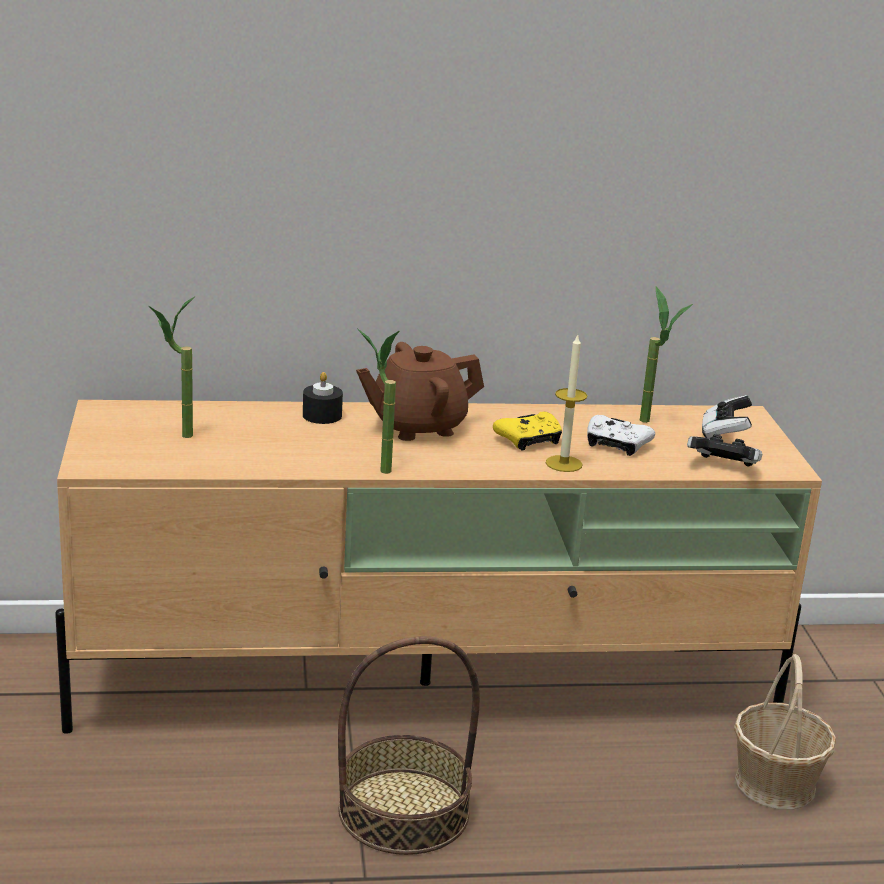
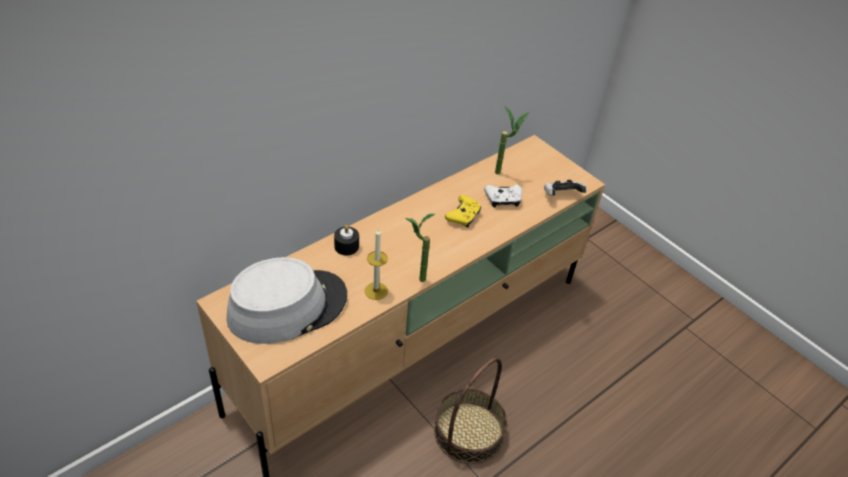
camera: 35 degrees left, 20 degrees up
potted plant [149,296,195,438] -> grey hat [226,257,347,344]
brown teapot [356,342,484,441] -> none
candle [546,334,587,472] -> candle moved to [365,228,388,300]
game controller [702,395,752,439] -> none
basket [734,654,836,810] -> none

